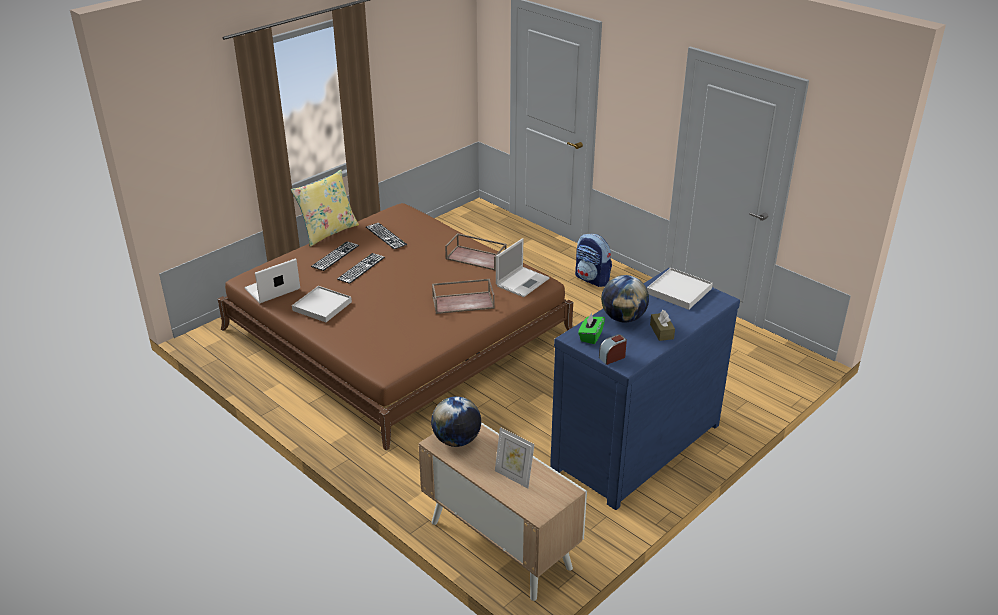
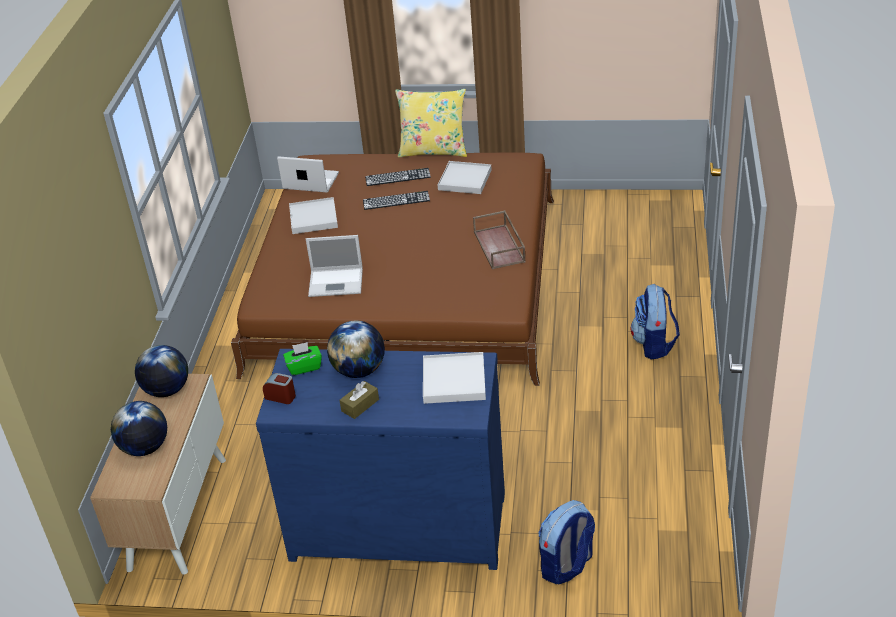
camera: 55 degrees right, 5 degrees up
keyboard [366,223,407,249] -> white tray [437,161,492,194]
brown tray [432,279,495,314] -> none
picture frame [495,427,535,488] -> globe [111,401,167,456]
laptop [496,238,550,297] -> laptop moved to [306,235,363,297]
none -> backpack [538,500,595,585]

